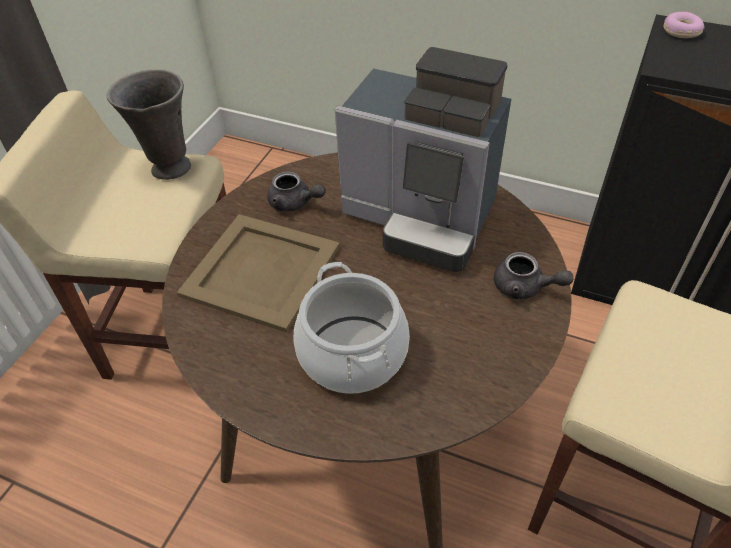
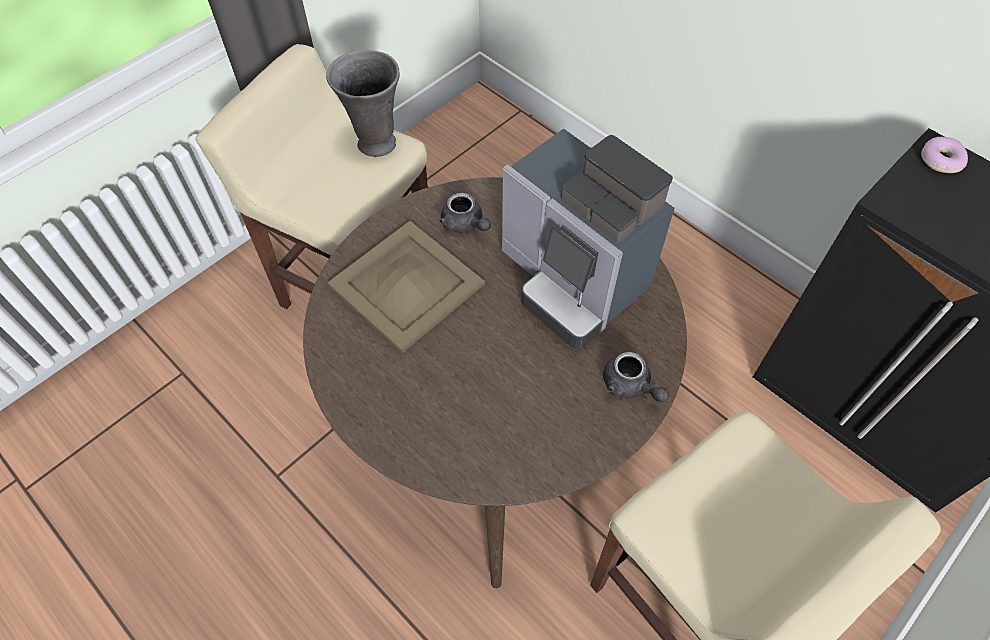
camera: 20 degrees right, 10 degrees up
cooking pot [294,262,410,394] -> none

